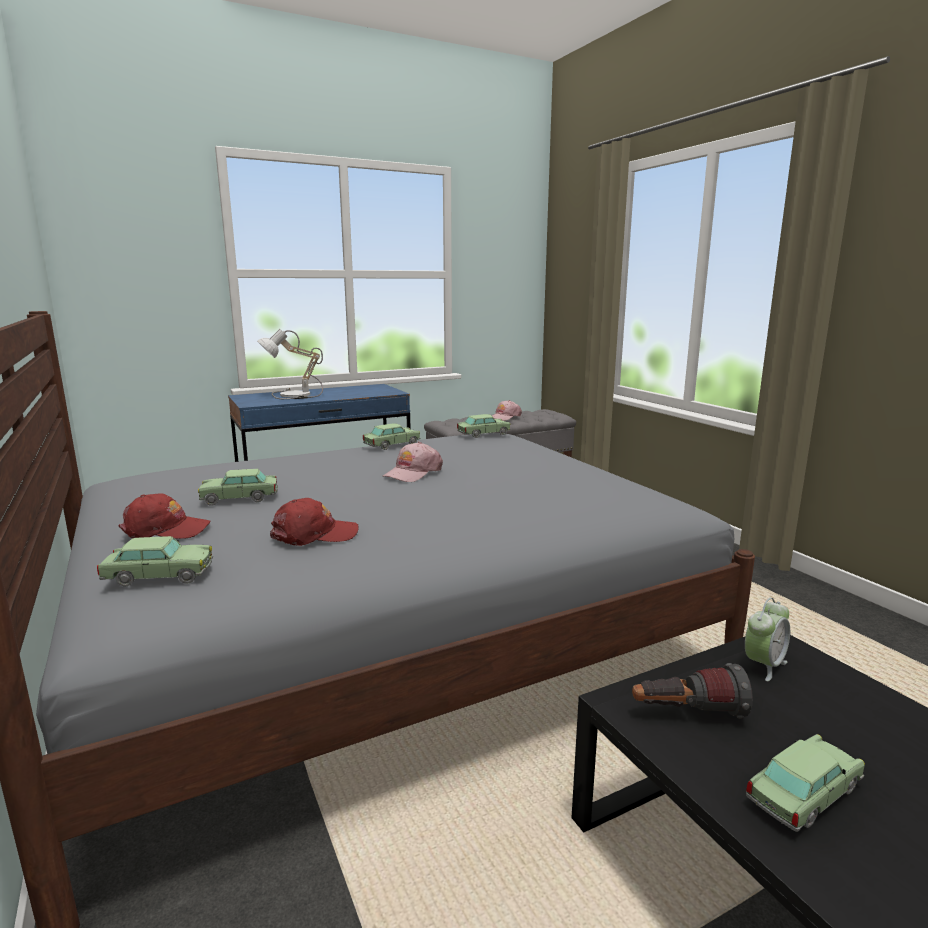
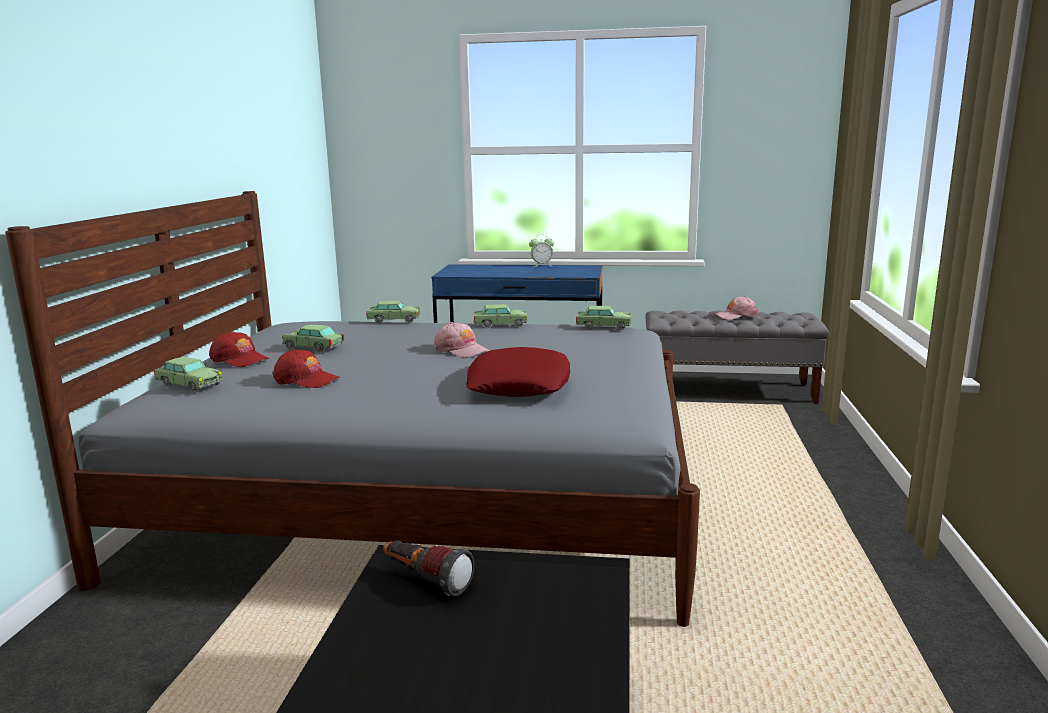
camera: 35 degrees right, 0 degrees up
table lamp [258,329,323,399] -> none
pink cap [383,442,443,482] -> pink cap turned 120 degrees counterclockwise [434,322,490,358]
alarm clock [745,598,790,681] -> alarm clock moved to [529,238,554,267]
toy car [746,734,865,832] -> toy car moved to [366,301,420,323]
none -> red pillow [466,347,570,397]

